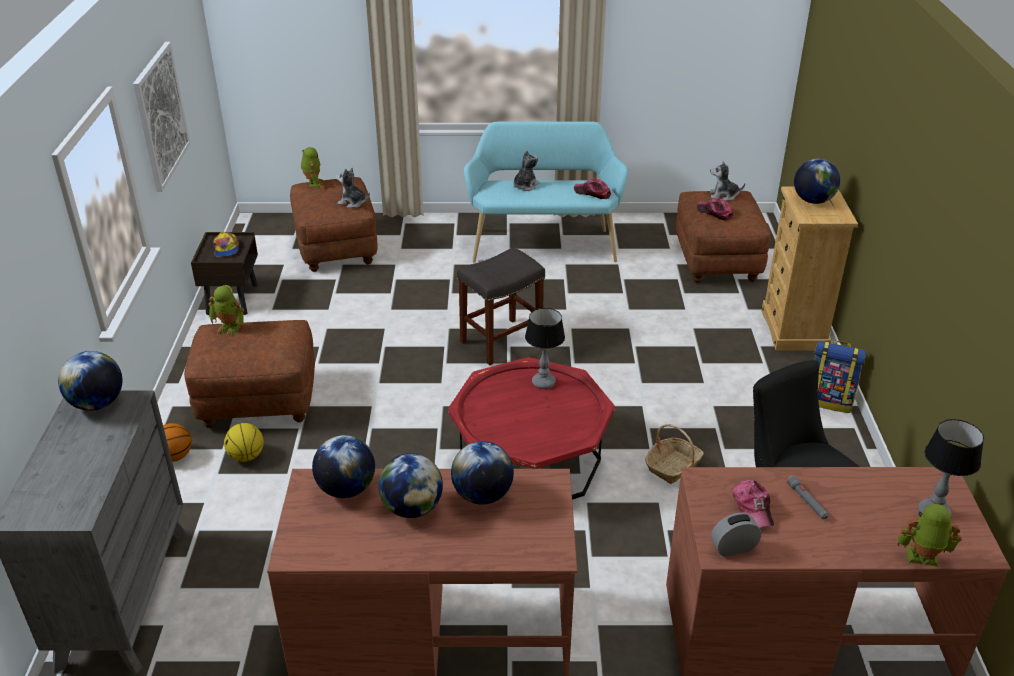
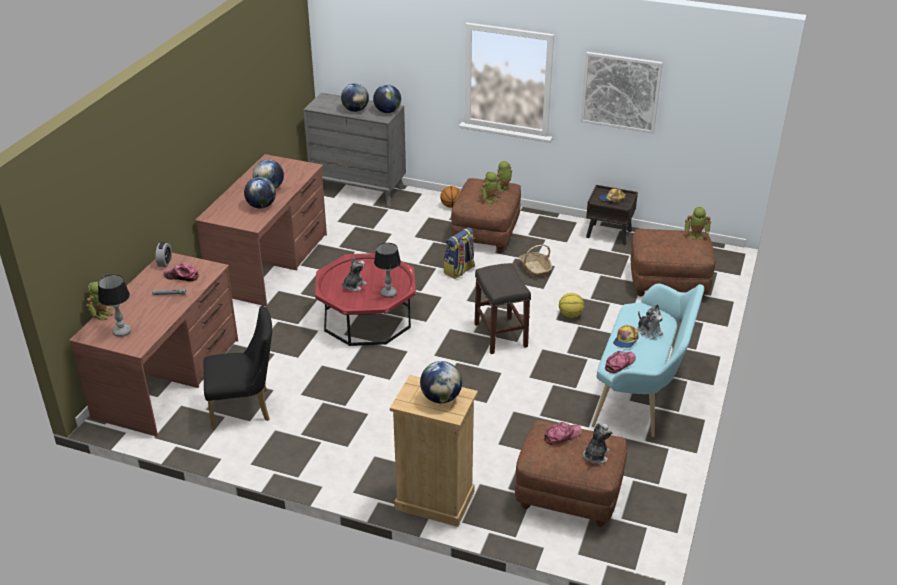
camera: 110 degrees right, 0 degrees up
basketball [224,423,264,462] -> basketball moved to [559,293,584,318]
globe [312,435,375,498] -> globe moved to [341,83,369,112]
plush toy [336,168,370,208] -> plush toy moved to [342,257,367,292]
basket [645,424,704,484] -> basket moved to [519,245,552,278]
backpack [814,341,866,413] -> backpack moved to [444,227,475,279]
none -> toy robot [481,172,501,204]
none -> cap [613,325,639,348]

